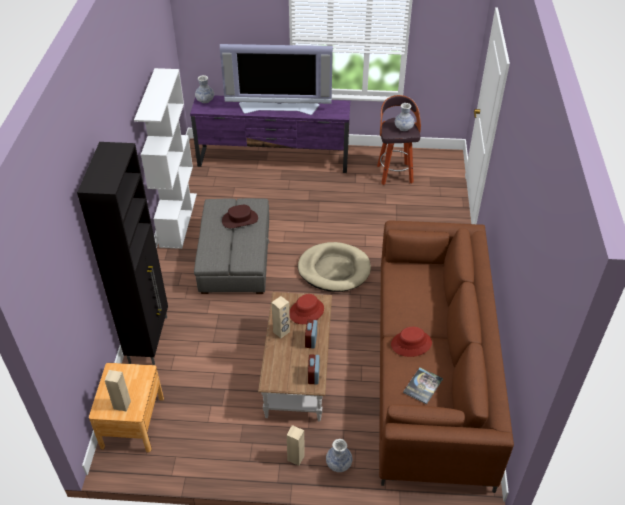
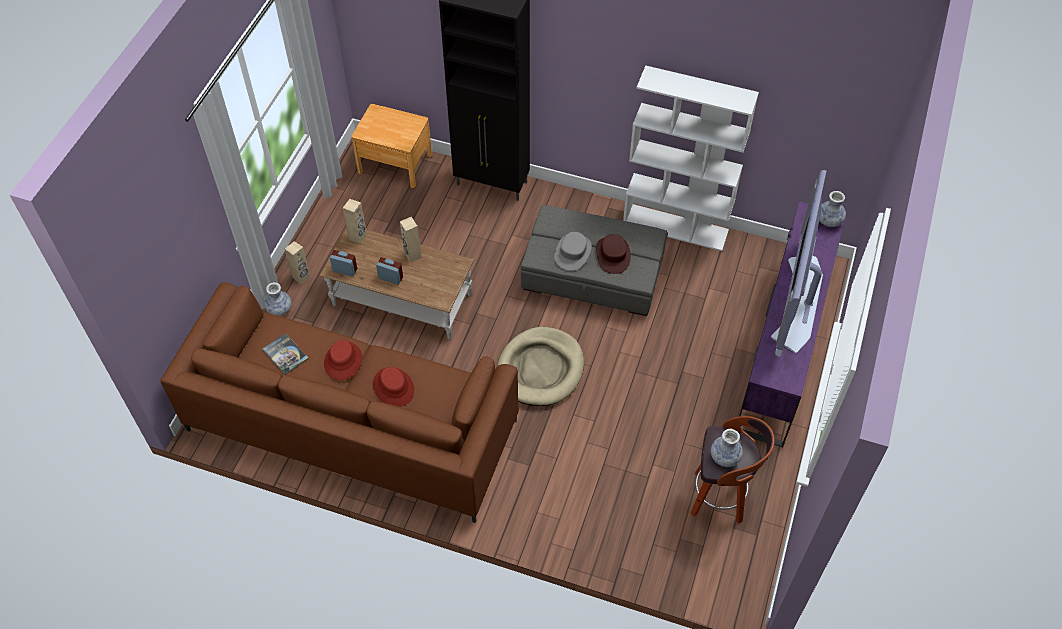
camera: 105 degrees right, 10 degrees up
beige speaker [105,370,131,412] -> beige speaker moved to [343,199,367,244]
red hat [289,294,324,324] -> red hat moved to [373,367,414,407]
none -> grey hat [555,232,592,271]

